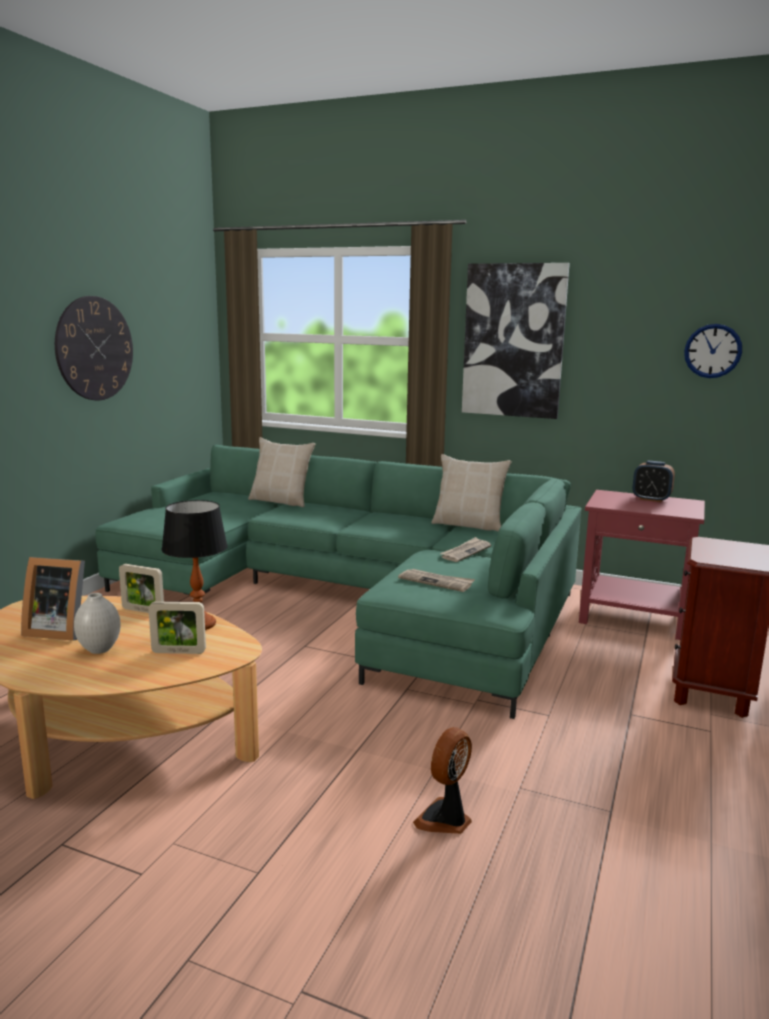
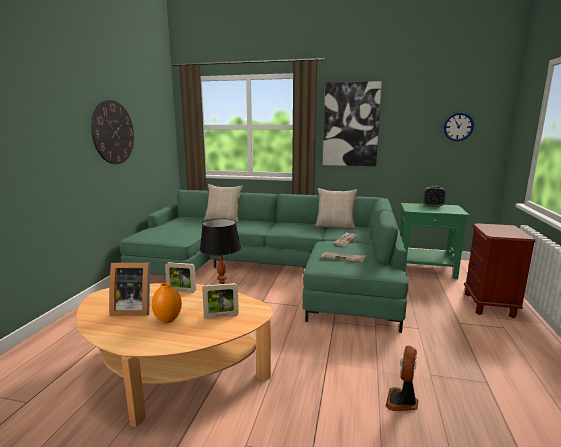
camera: 10 degrees left, 0 degrees up
white vase [74,593,121,654] -> orange vase [152,283,182,323]
red side table [579,490,705,640] -> green side table [400,203,469,279]

